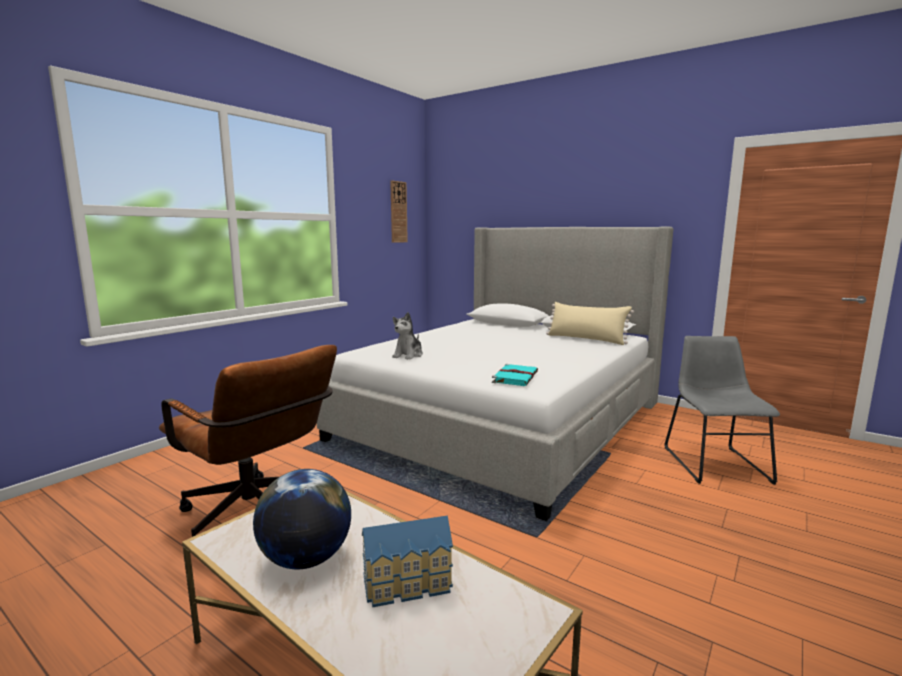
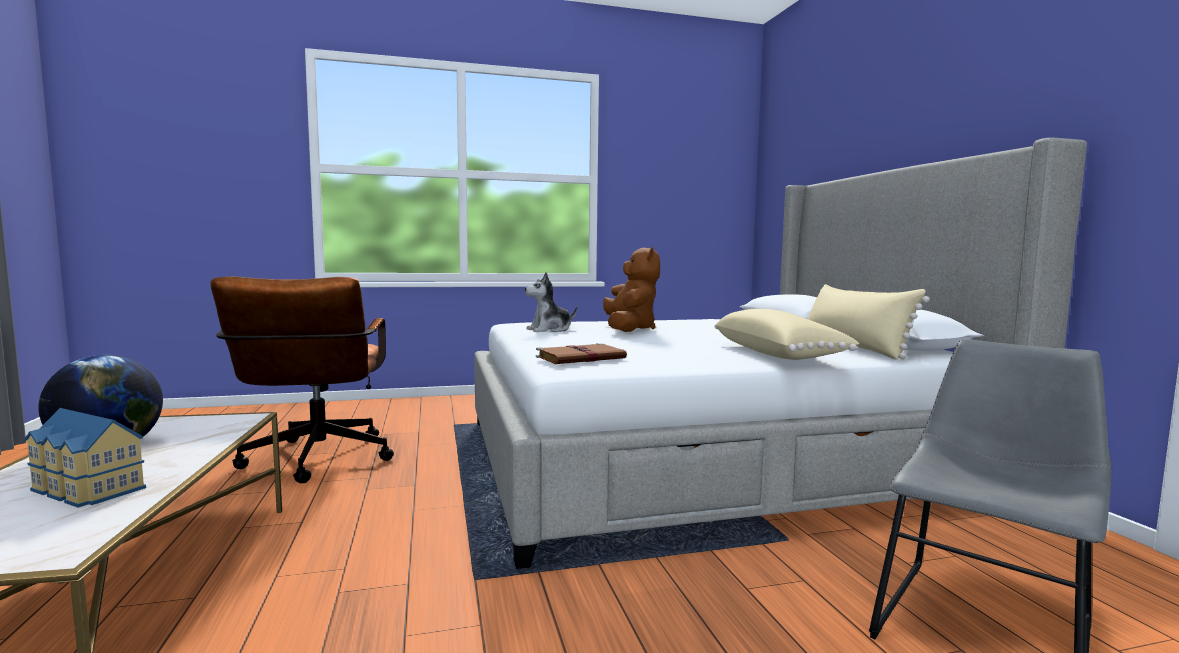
camera: 40 degrees right, 5 degrees down
wall clock [390,180,408,243] -> none
turquoise book [492,364,538,386] -> brown book [536,343,627,364]
none -> brown plush toy [603,247,660,332]
none -> beige pillow [714,309,860,360]

